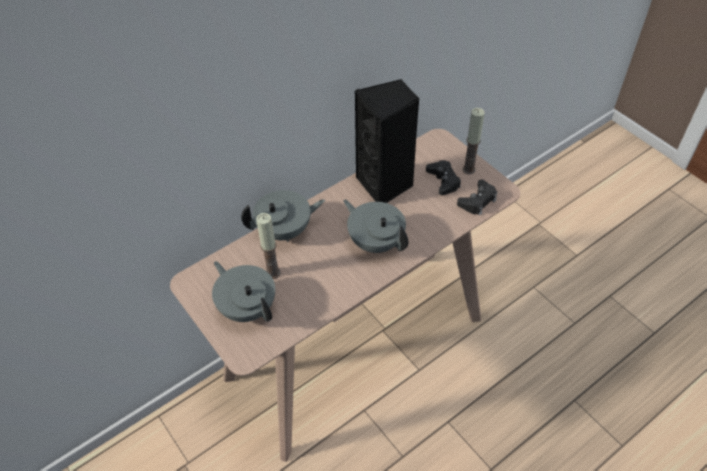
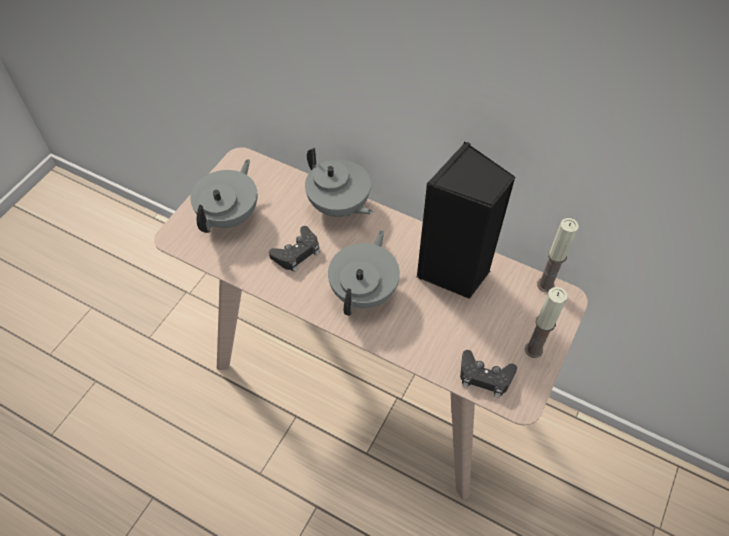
camera: 65 degrees right, 5 degrees up
candle [256,213,281,279] -> candle moved to [537,218,579,292]
black game controller [426,160,461,195] -> black game controller moved to [269,226,320,272]

